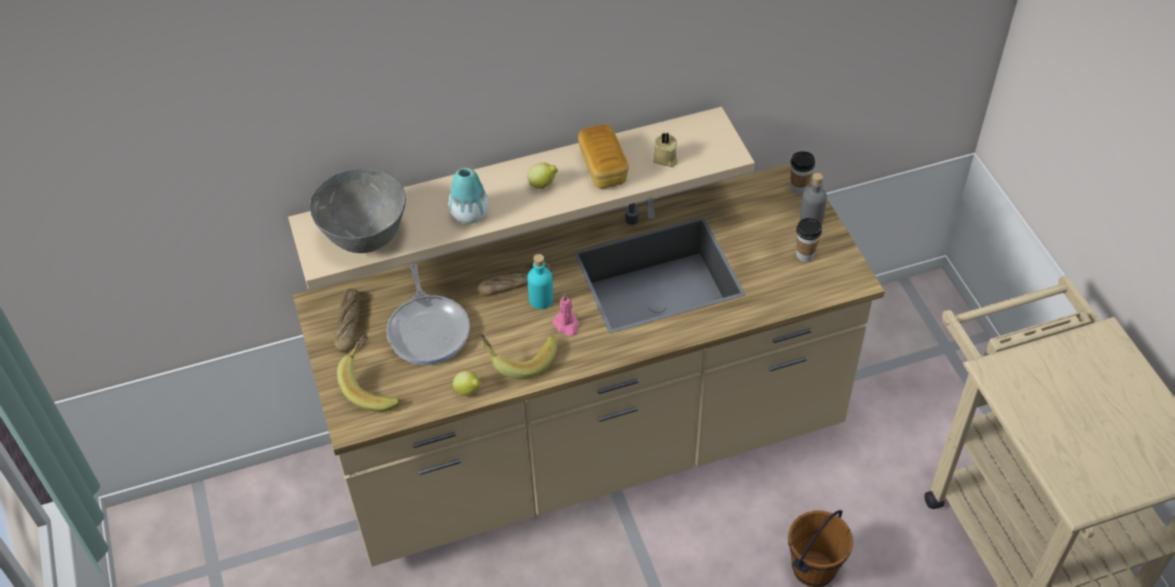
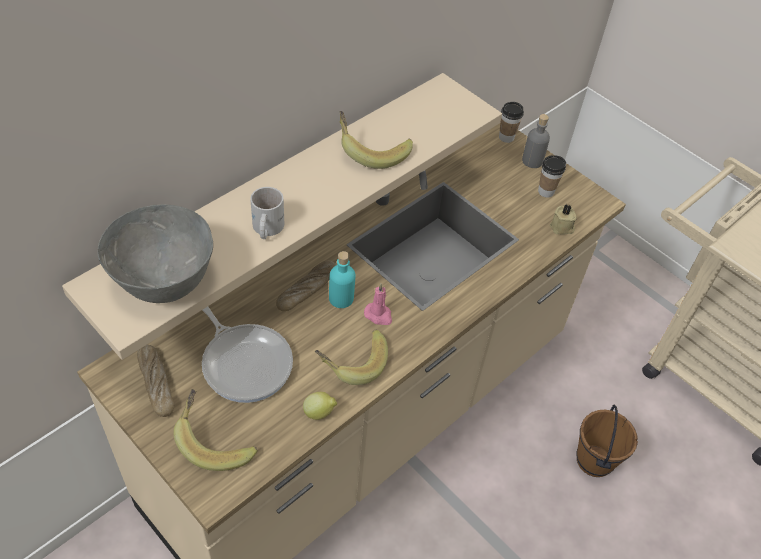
camera: 30 degrees left, 0 degrees up
vase [449,168,489,224] -> white mug [250,187,284,239]
lemon [527,163,558,189] -> none
bread [578,125,629,189] -> banana [340,111,413,169]
beige candle [653,132,678,167] -> beige candle moved to [550,204,577,235]

